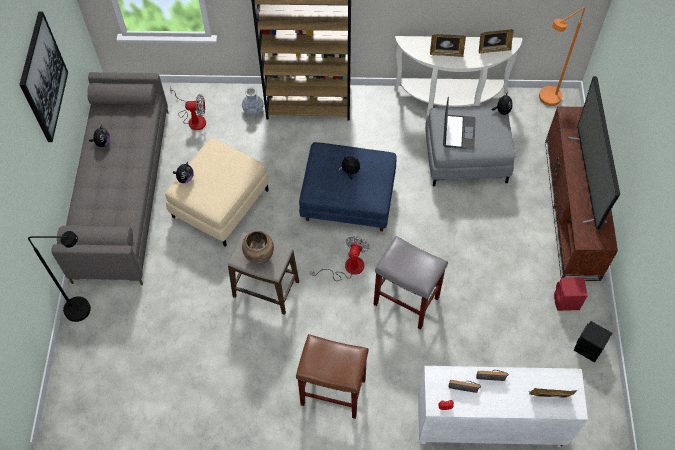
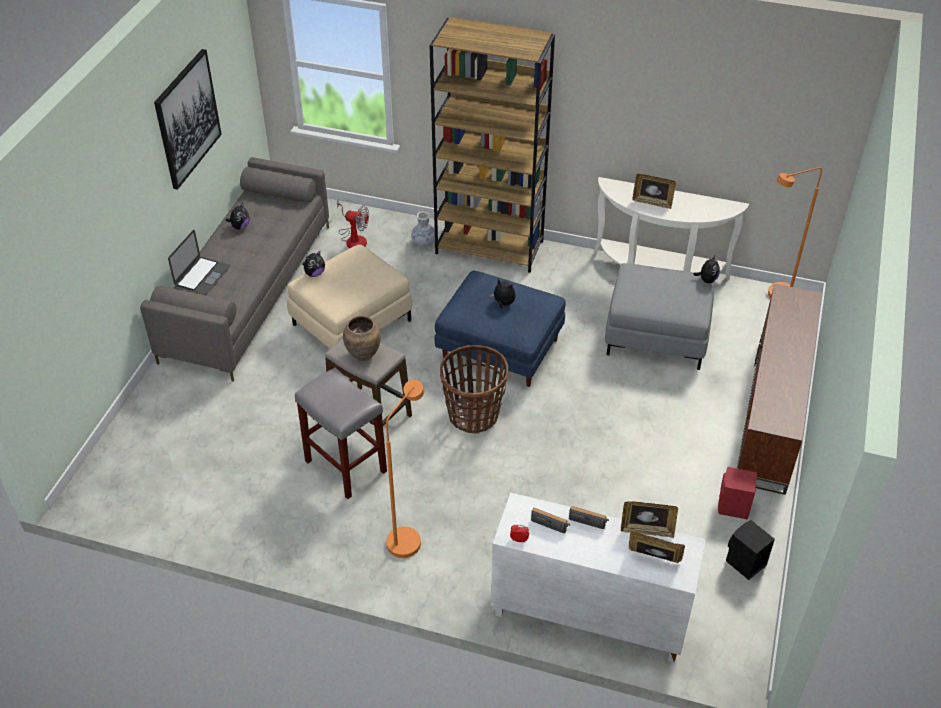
camera: 15 degrees right, 15 degrees down
black floor lamp [28,231,91,322] -> none
brown stool [296,334,369,419] -> orange floor lamp [386,380,424,558]
fan [310,236,370,281] -> basket [440,345,509,434]
grey stool [374,236,448,329] -> grey stool moved to [295,367,387,499]
laptop [443,97,476,150] -> laptop moved to [168,230,230,295]
picture frame [479,29,514,54] -> picture frame moved to [621,501,678,538]
television [568,76,620,229] -> none

